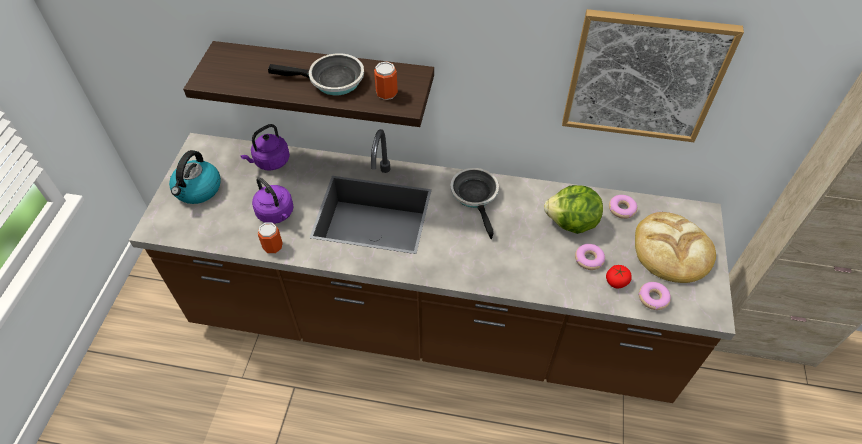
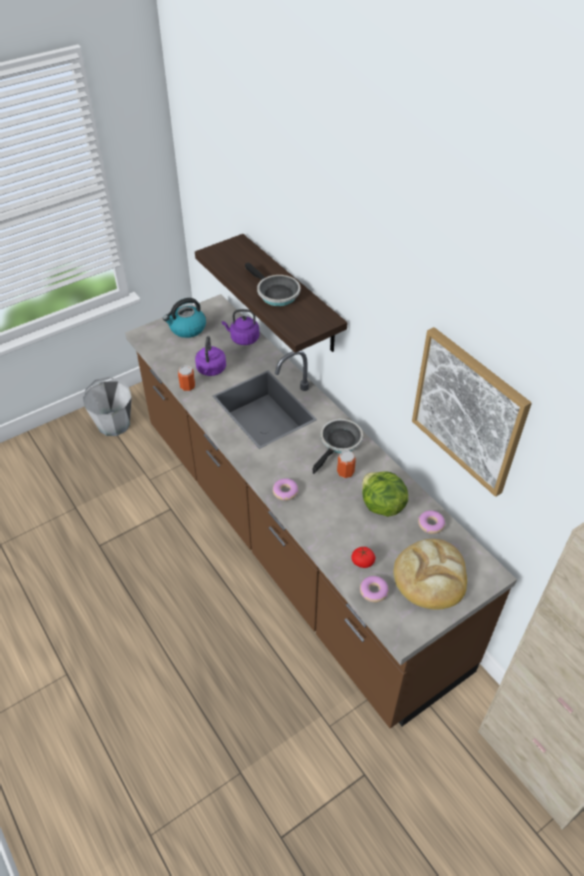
camera: 45 degrees right, 5 degrees down
can [374,61,398,100] -> can moved to [337,450,356,479]
donut [575,244,605,270] -> donut moved to [273,478,298,501]
none -> grey bucket [83,377,132,436]

